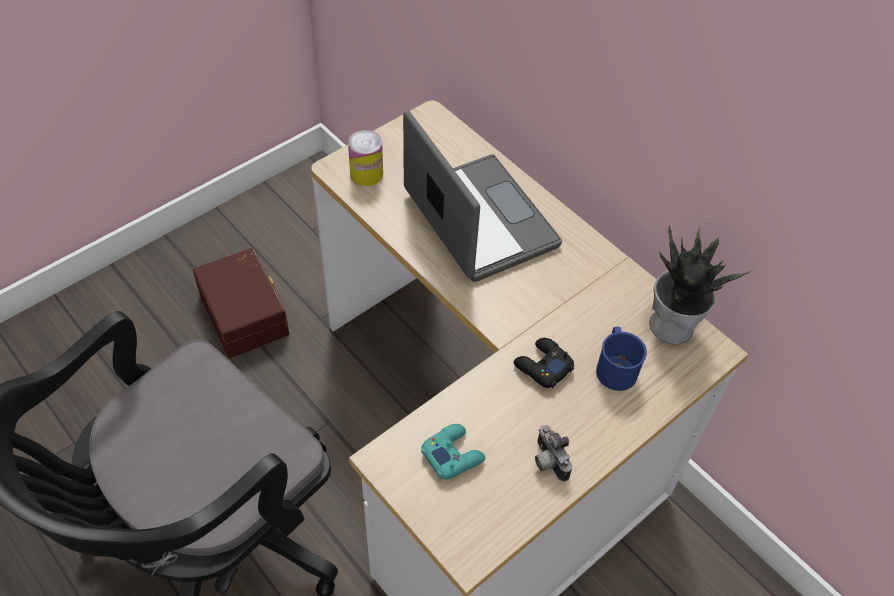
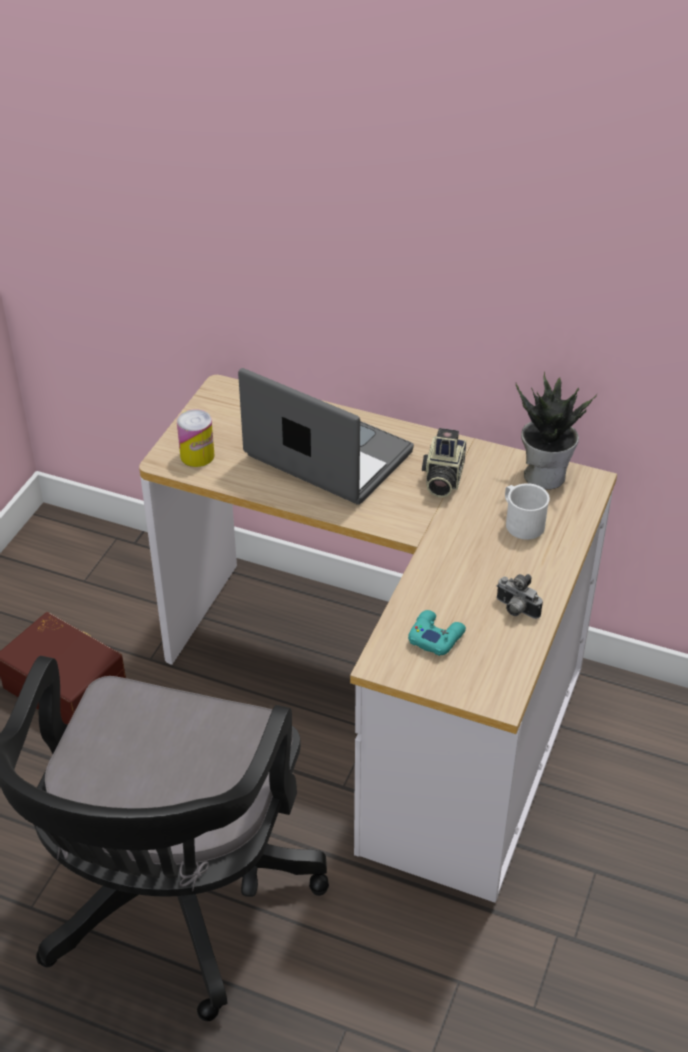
camera: 25 degrees left, 10 degrees down
black game controller [514,338,575,388] -> none
blue mug [596,327,647,391] -> white mug [505,483,550,540]
none -> camera [422,428,466,498]

